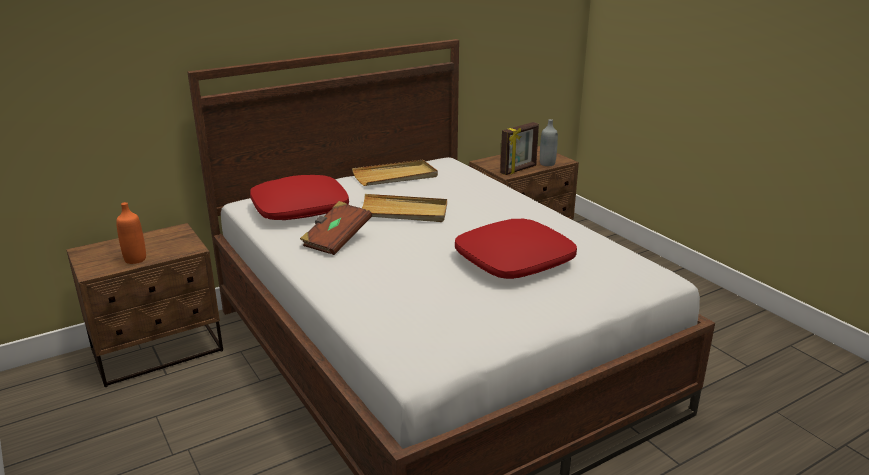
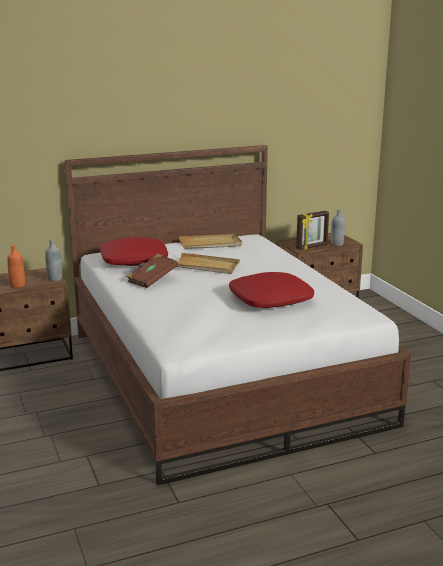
camera: 10 degrees right, 5 degrees down
none -> grey bottle [45,239,62,281]

